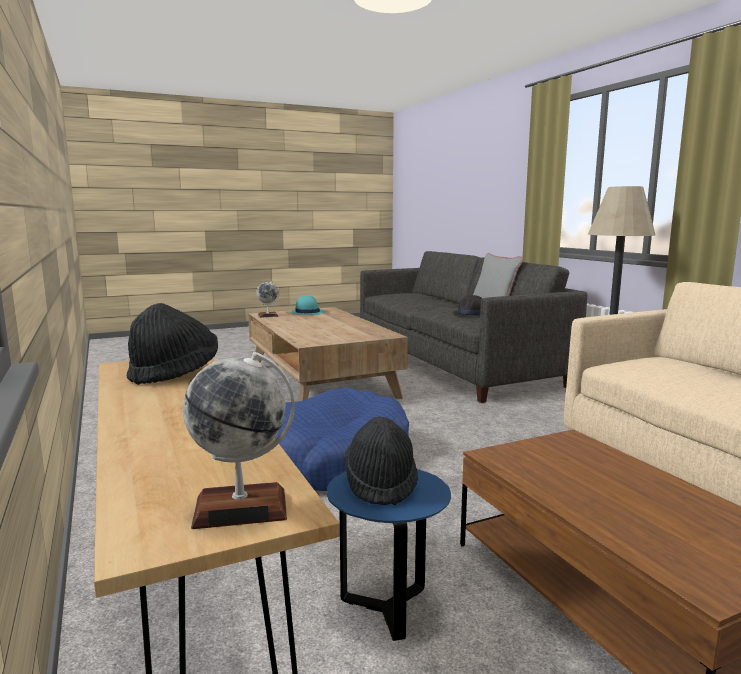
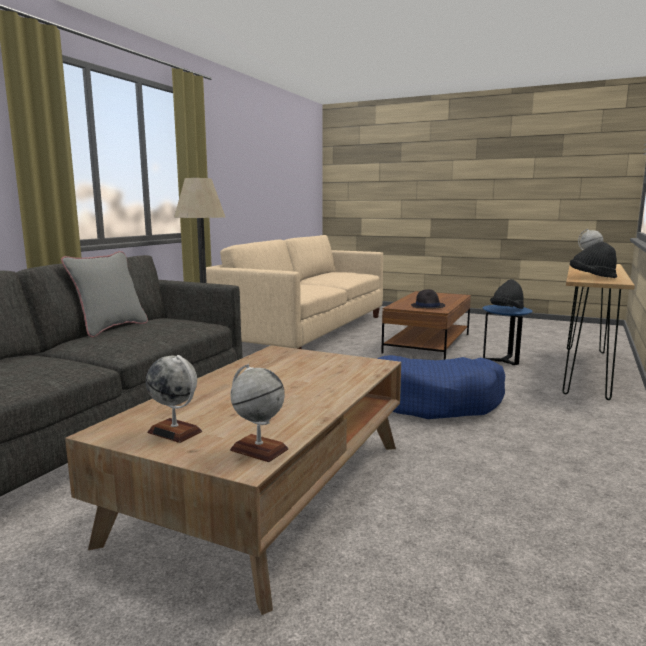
camera: 130 degrees left, 0 degrees up
turquoise hat [291,296,325,315] -> globe [146,355,202,443]
black hat [453,295,482,316] -> black hat moved to [411,289,445,309]

